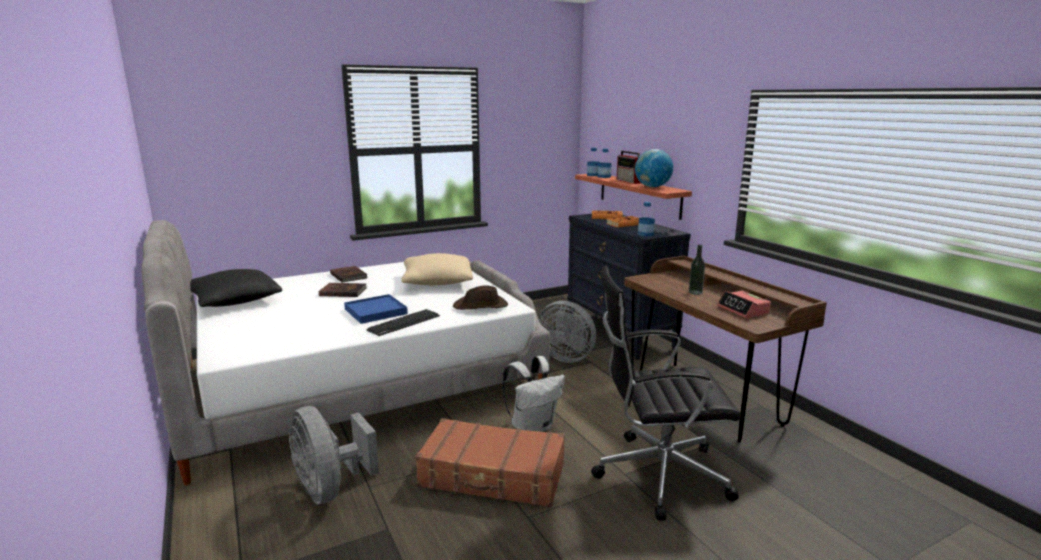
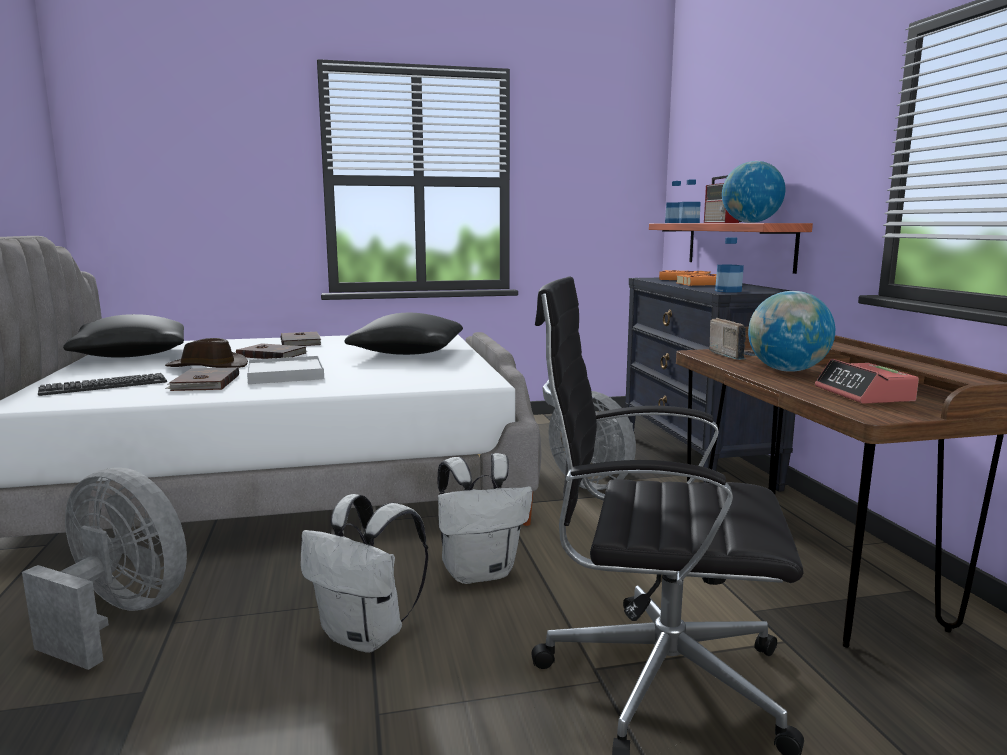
camera: 15 degrees right, 5 degrees down
grey fan [289,406,379,504] -> grey fan turned 135 degrees clockwise [22,468,187,670]
blue tray [344,294,408,324] -> white tray [247,356,324,384]
keyboard [366,309,440,336] -> keyboard moved to [38,373,167,396]
beige pillow [401,253,473,285] -> black pillow [344,313,463,355]
brown suitcase [415,418,565,507] -> white backpack [301,494,428,653]
brown hat [453,285,508,310] -> brown hat moved to [165,338,248,368]
bottle [689,245,705,295] -> globe [748,291,835,372]
none -> brown book [165,367,239,391]
none -> radio [709,318,756,360]

